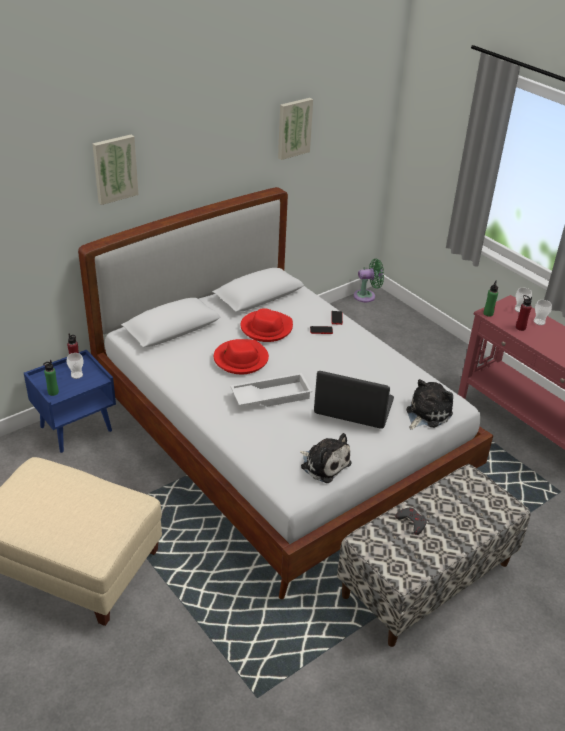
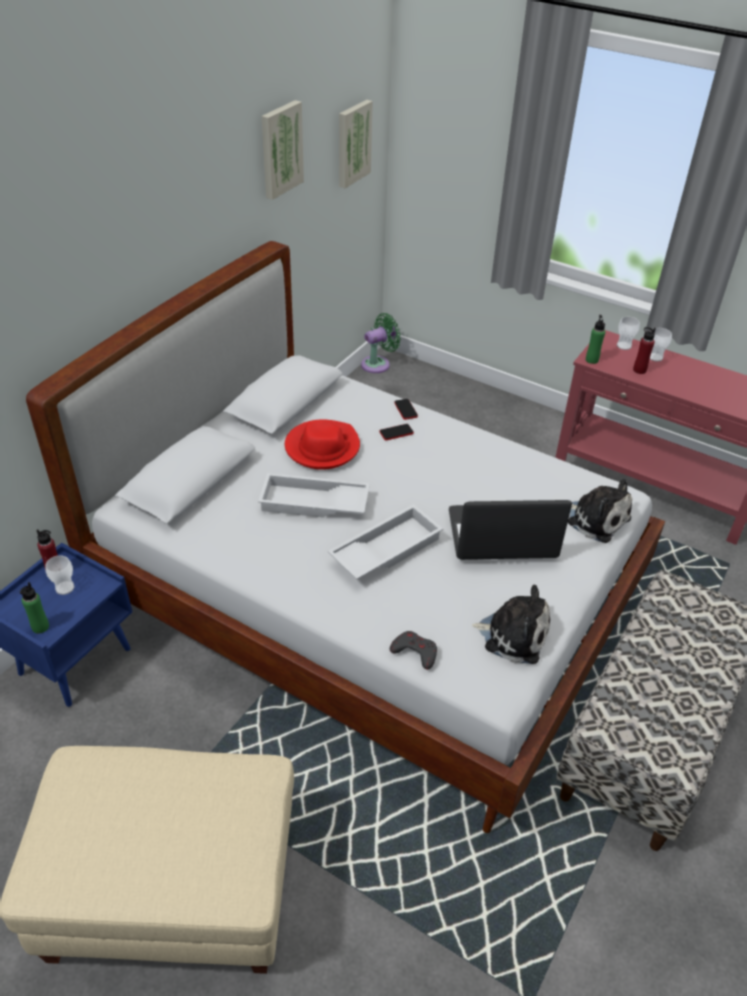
camera: 20 degrees left, 5 degrees up
picture [92,135,139,205] -> picture moved to [339,100,373,188]
red hat [214,339,269,374] -> white tray [258,473,370,518]
grey game controller [395,508,427,535] -> grey game controller moved to [390,631,437,670]
plush toy [406,379,453,430] -> plush toy turned 105 degrees clockwise [568,479,632,543]

